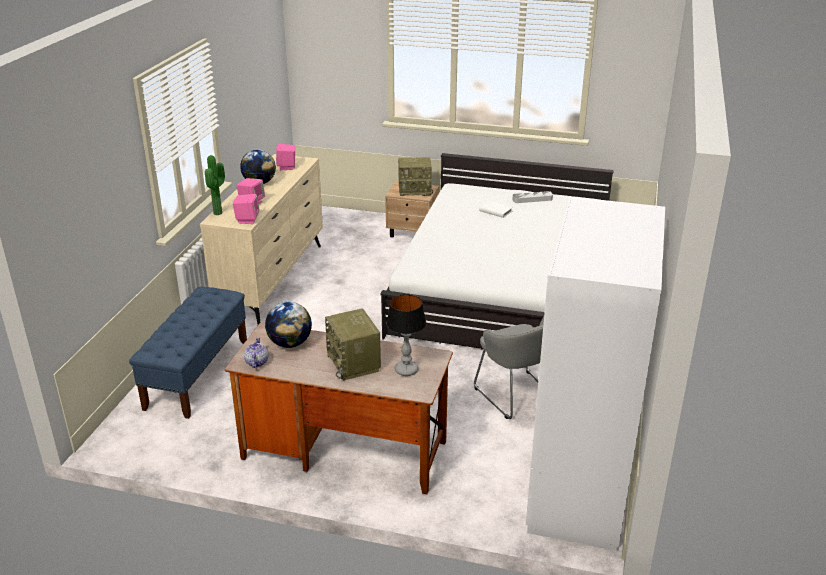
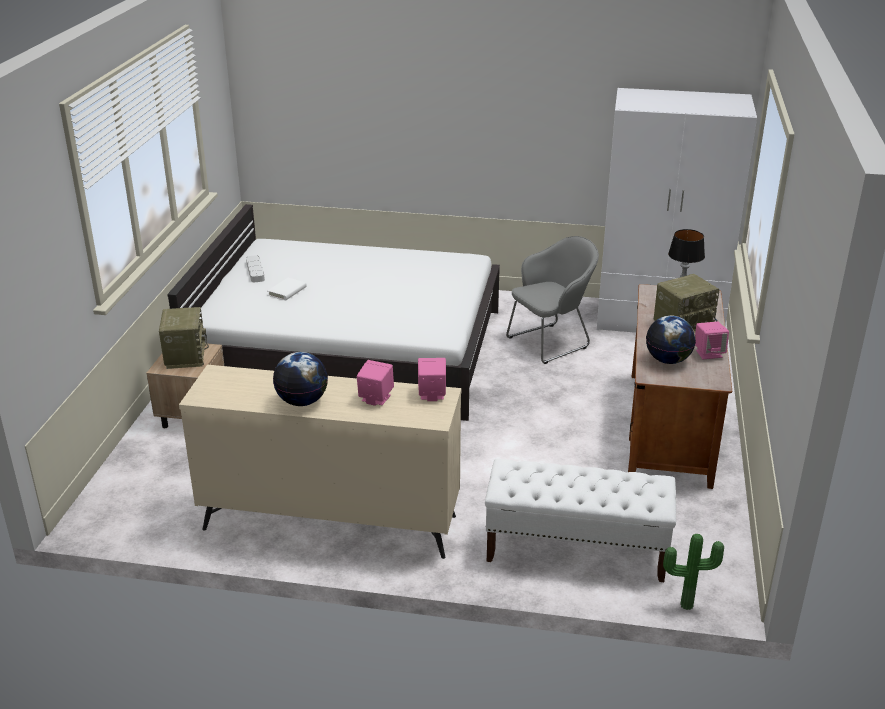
camera: 95 degrees left, 0 degrees up
blue bench [129,287,247,419] -> white bench [485,459,676,582]
potted plant [205,155,225,215] -> potted plant moved to [663,533,724,610]
teapot [244,337,268,368] -> none
pink speaker [276,144,295,170] -> pink speaker moved to [695,321,729,359]

